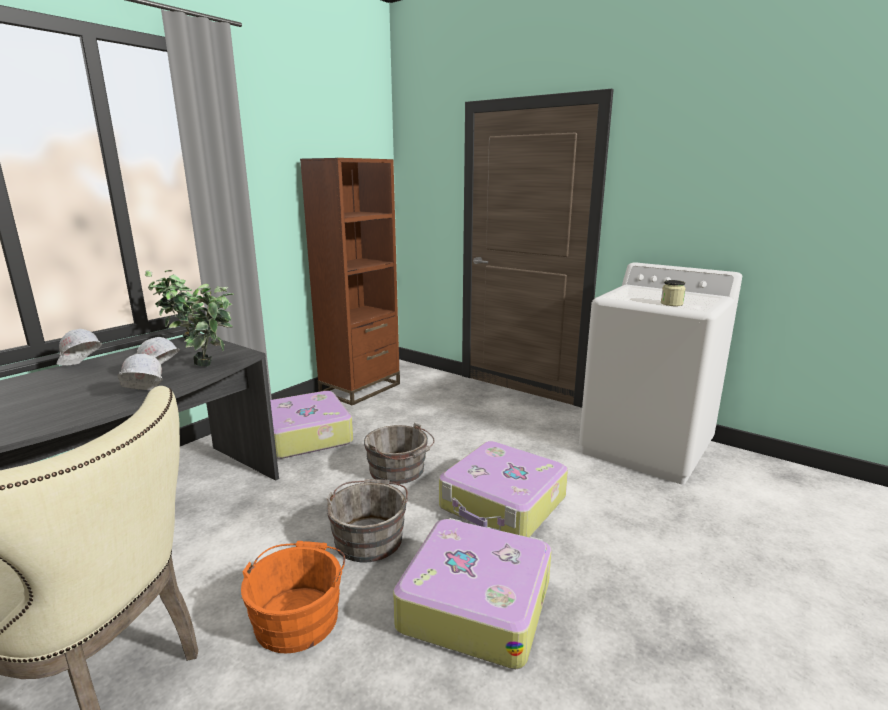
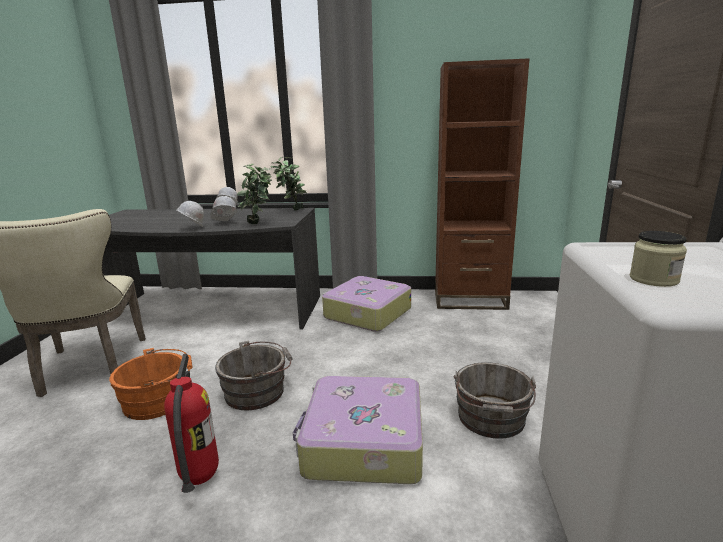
camera: 60 degrees right, 0 degrees up
grey bucket [364,423,435,484] -> grey bucket moved to [454,362,536,439]
suitcase [393,518,551,669] -> fire extinguisher [164,354,219,493]

